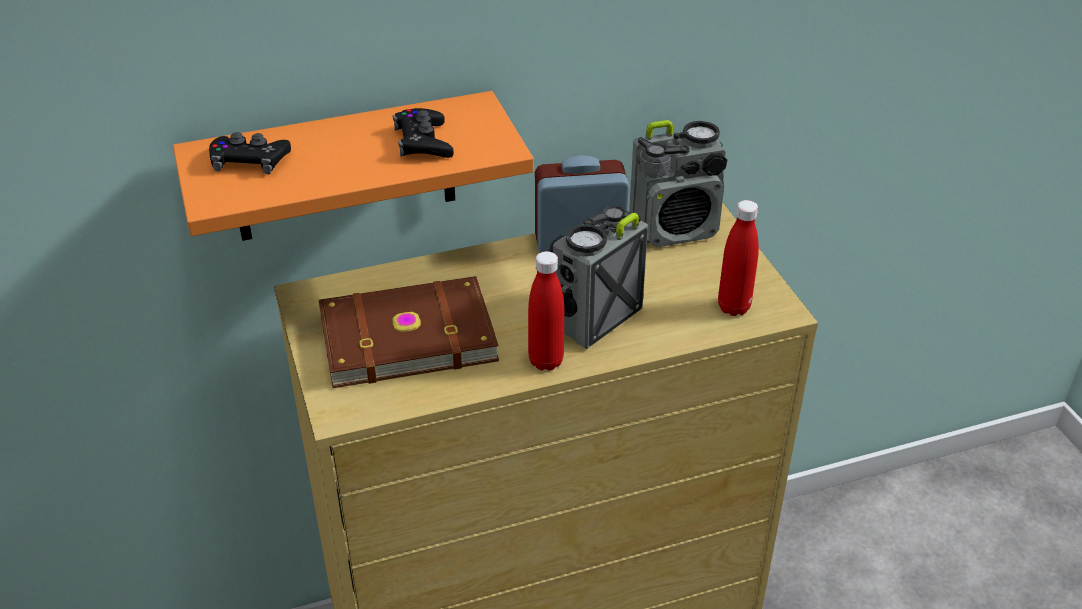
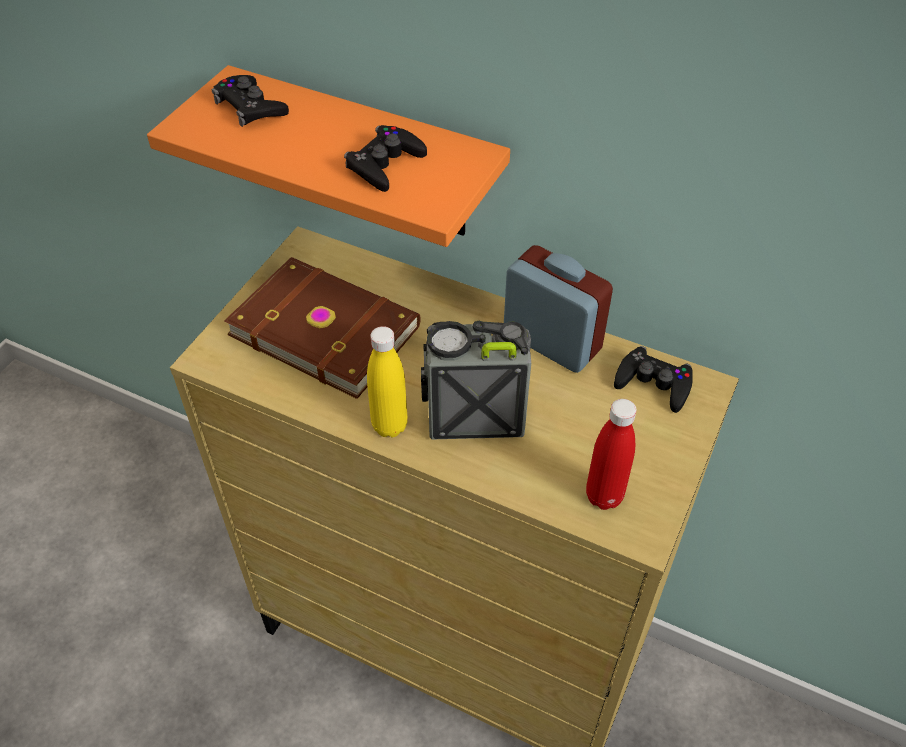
camera: 45 degrees right, 10 degrees up
red bottle [528,251,564,371] -> yellow bottle [367,326,408,437]
radio [629,120,727,247] -> black game controller [614,346,692,413]

